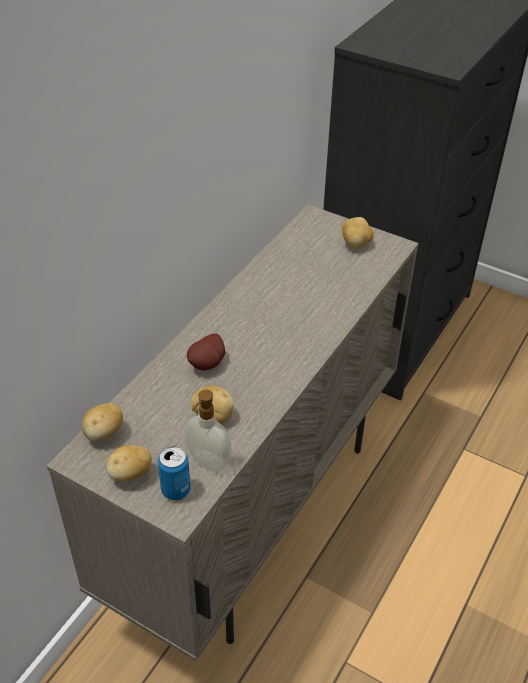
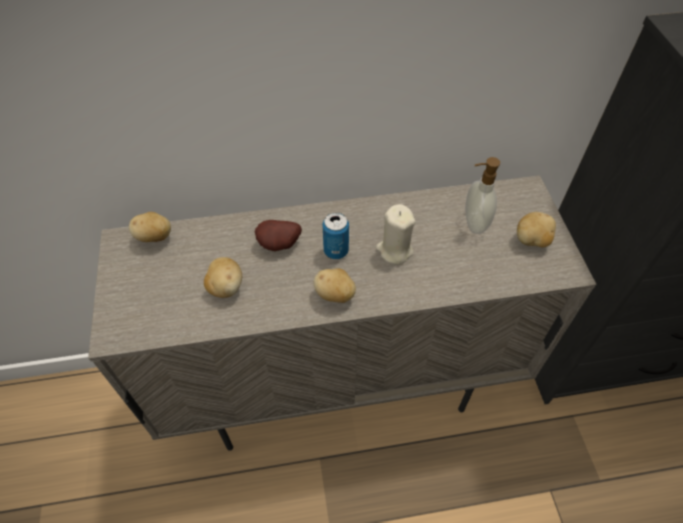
camera: 50 degrees right, 10 degrees up
potato [106,445,152,482] -> potato moved to [314,269,356,303]
can [158,447,190,500] -> can moved to [323,212,349,259]
soap dispenser [185,389,232,472] -> soap dispenser moved to [465,157,500,234]
none -> beige candle [376,204,416,264]

